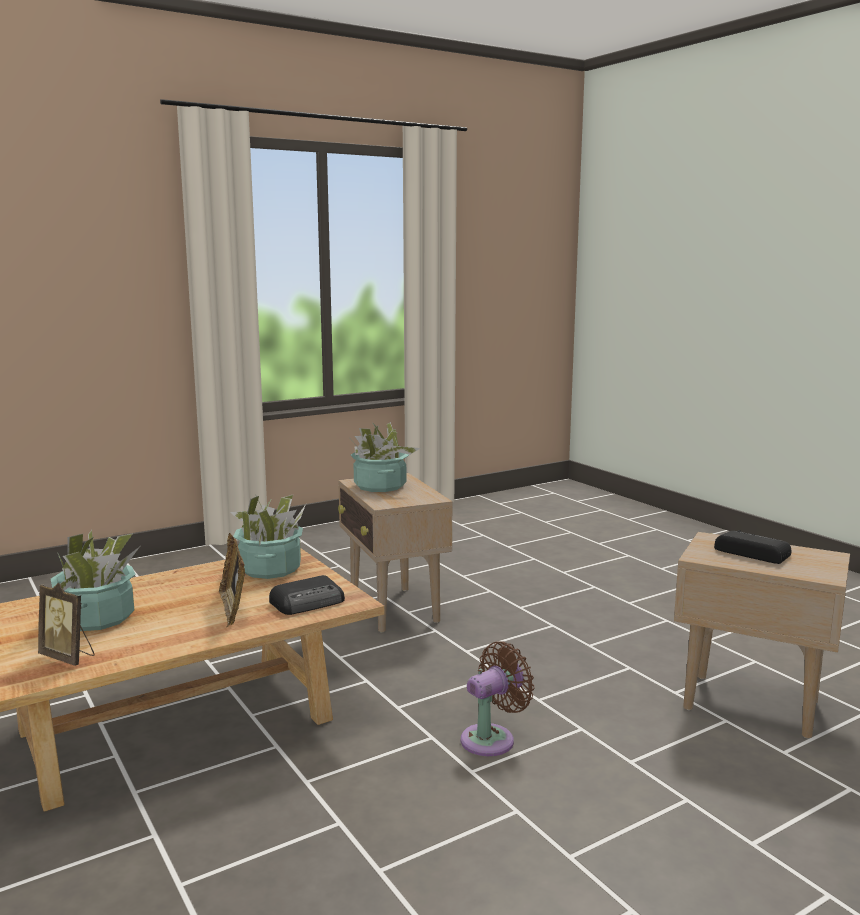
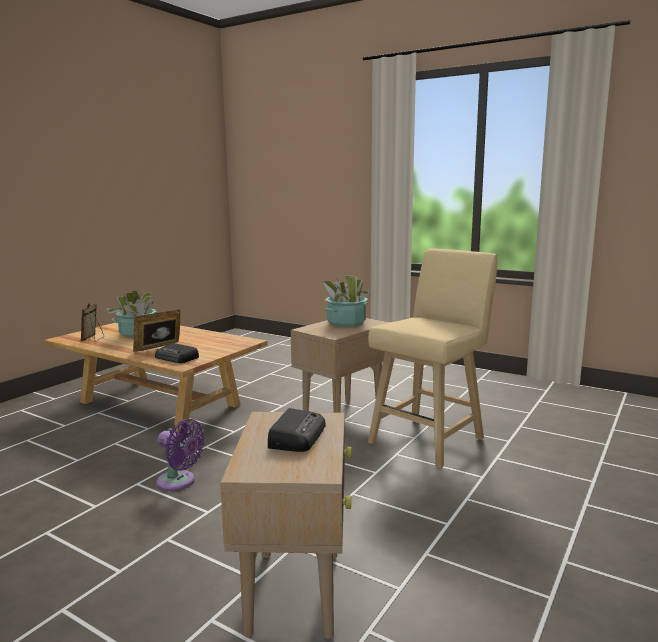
camera: 65 degrees right, 0 degrees up
potted plant [230,494,306,579] -> none
brown fan [461,641,535,756] -> purple fan [156,419,205,491]
none -> beige stool [368,248,497,469]

